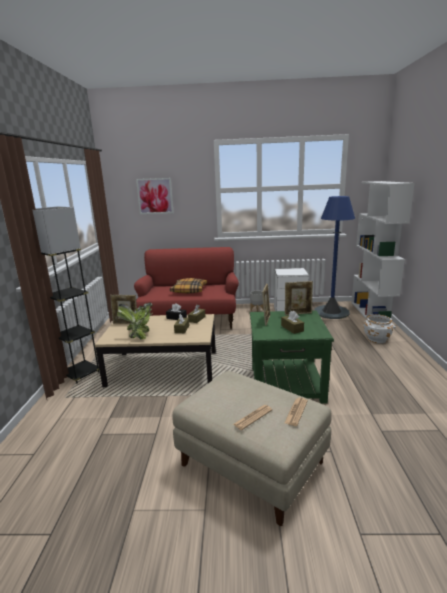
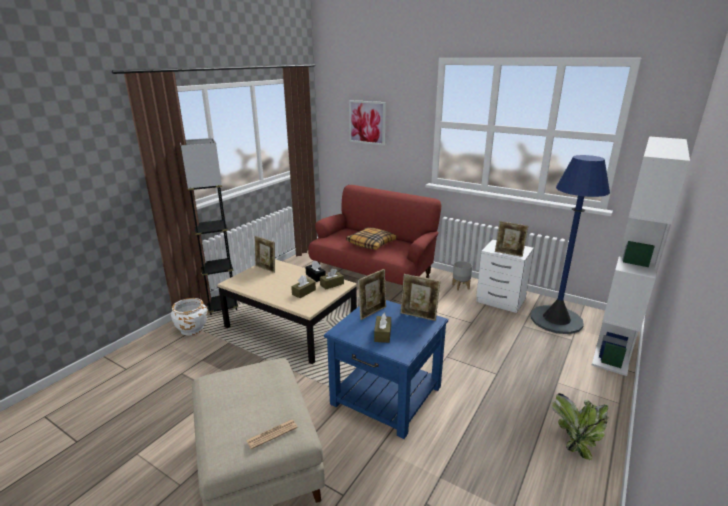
camera: 30 degrees right, 5 degrees up
potted plant [117,303,153,339] -> potted plant moved to [552,393,609,460]
newspaper [233,405,272,430] -> none
green side table [250,310,334,404] -> blue side table [324,300,448,439]
white planter [364,314,394,343] -> white planter moved to [171,298,208,335]
none -> picture frame [495,221,528,257]

